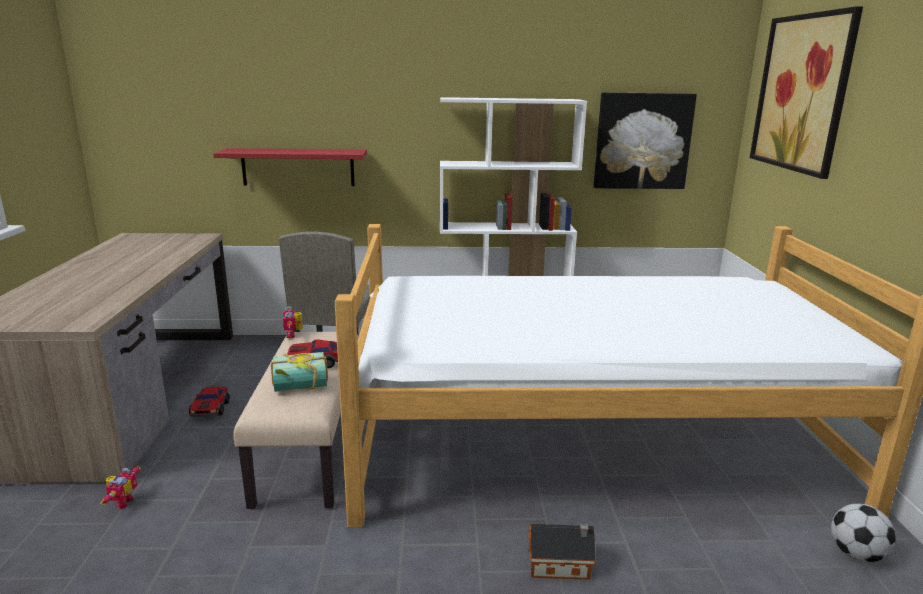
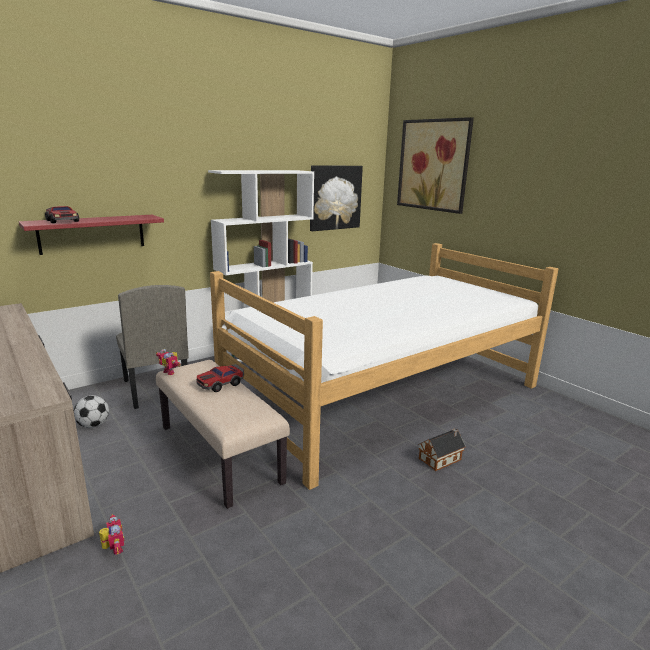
camera: 35 degrees left, 0 degrees up
toy car [189,385,230,417] -> toy car moved to [45,206,79,223]
book [271,352,328,392] -> none
football [831,504,896,562] -> football moved to [74,395,109,428]

